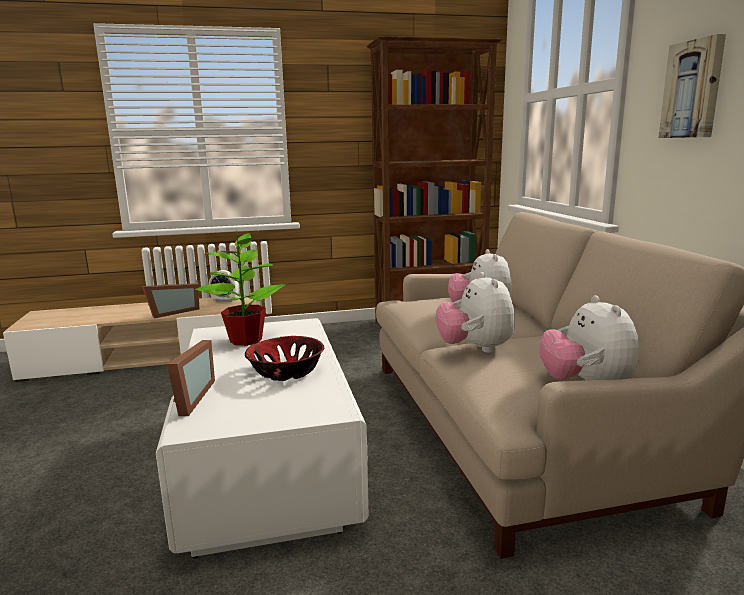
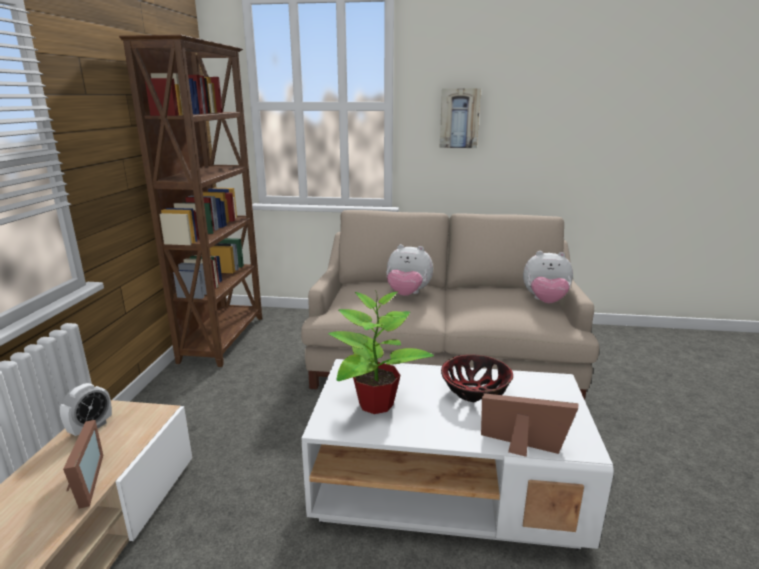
camera: 70 degrees left, 5 degrees up
plush toy [436,272,515,353] -> none

